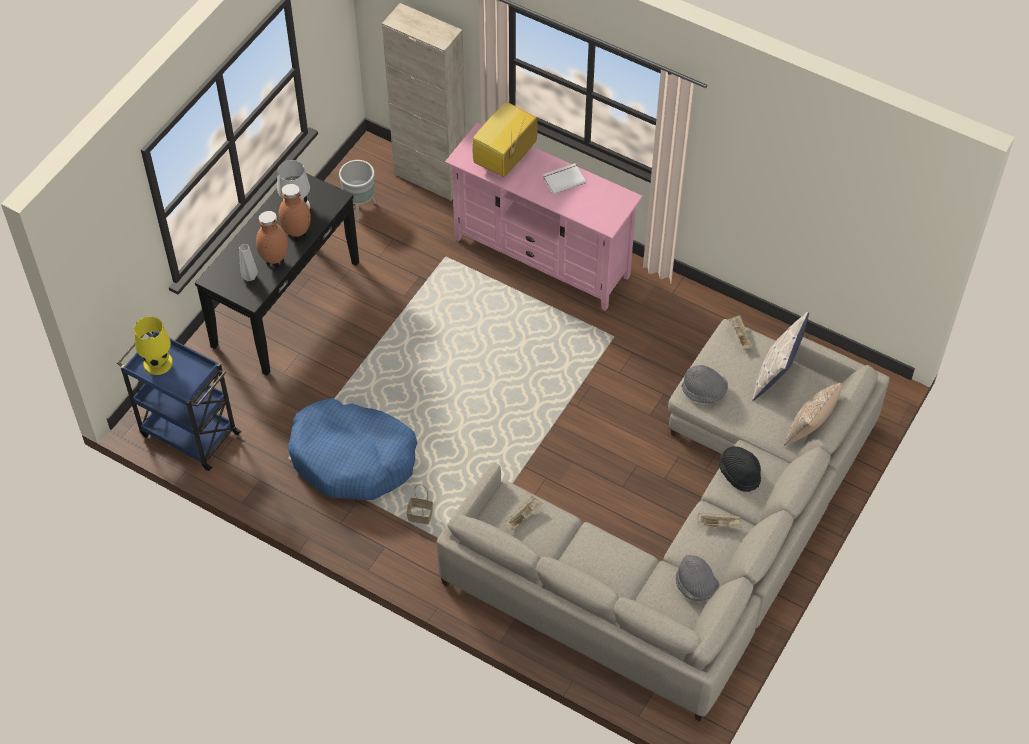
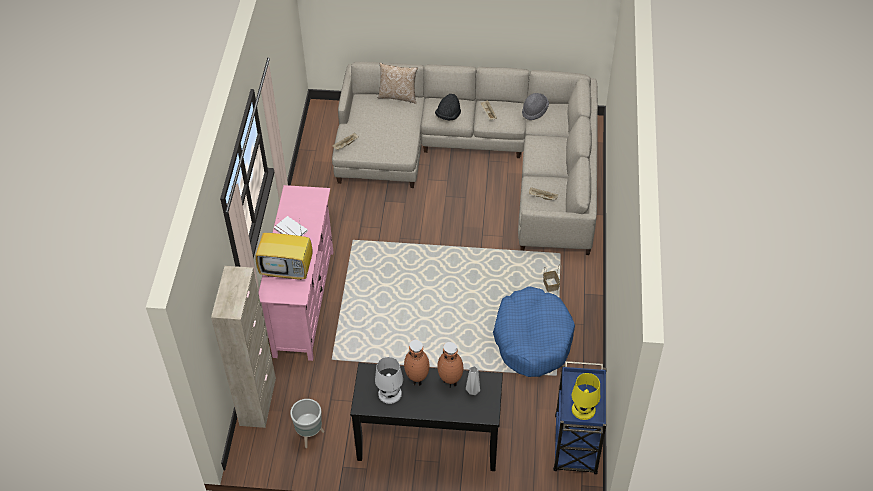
camera: 115 degrees left, 5 degrees down
grey hat [681,365,728,403] -> none
pillow [752,312,809,401] -> none

